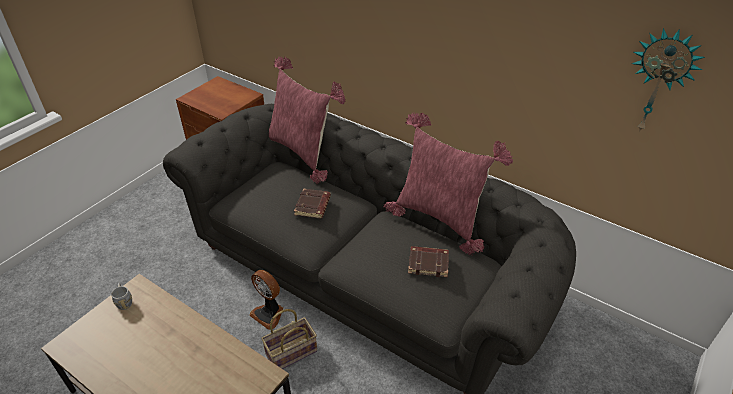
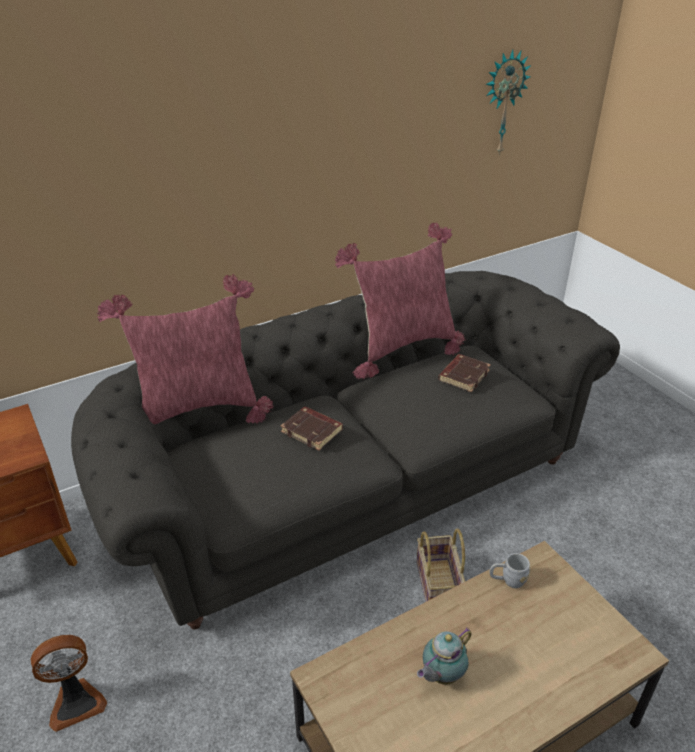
camera: 65 degrees left, 5 degrees down
grey mug [111,283,132,310] -> grey mug moved to [490,553,530,588]
fan [249,270,284,330] -> fan moved to [31,635,107,732]
none -> teapot [417,627,472,685]

